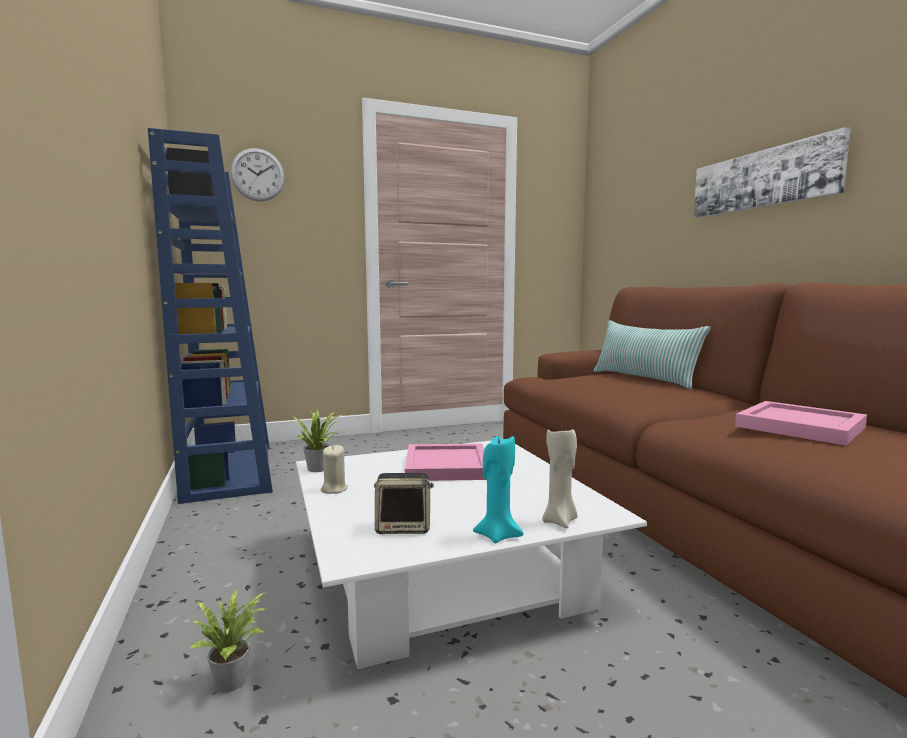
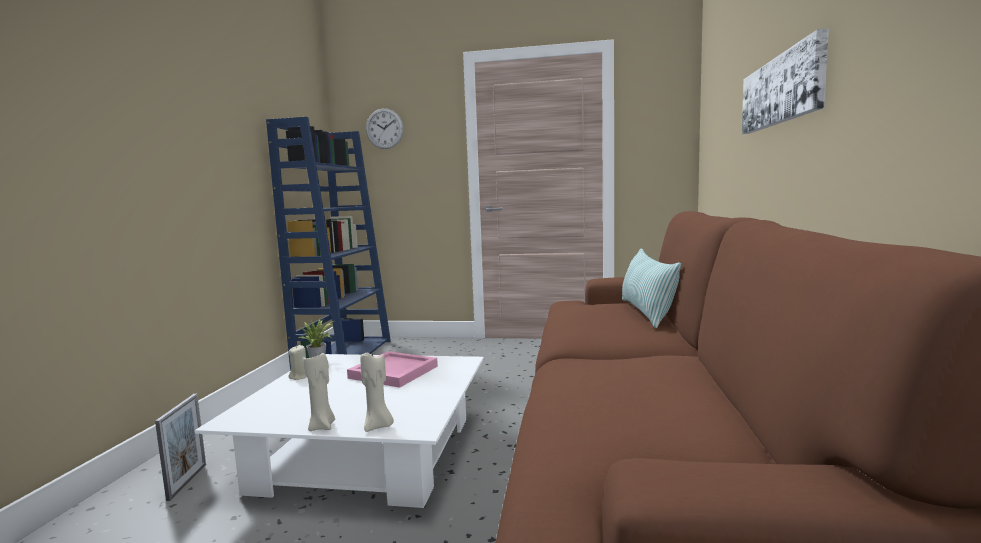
camera: 30 degrees right, 0 degrees up
potted plant [189,589,266,693] -> picture frame [155,394,206,501]
speaker [374,473,434,534] -> none
turquoise candle [473,436,524,544] -> beige candle [303,353,335,431]
pink tray [735,401,867,446] -> none

